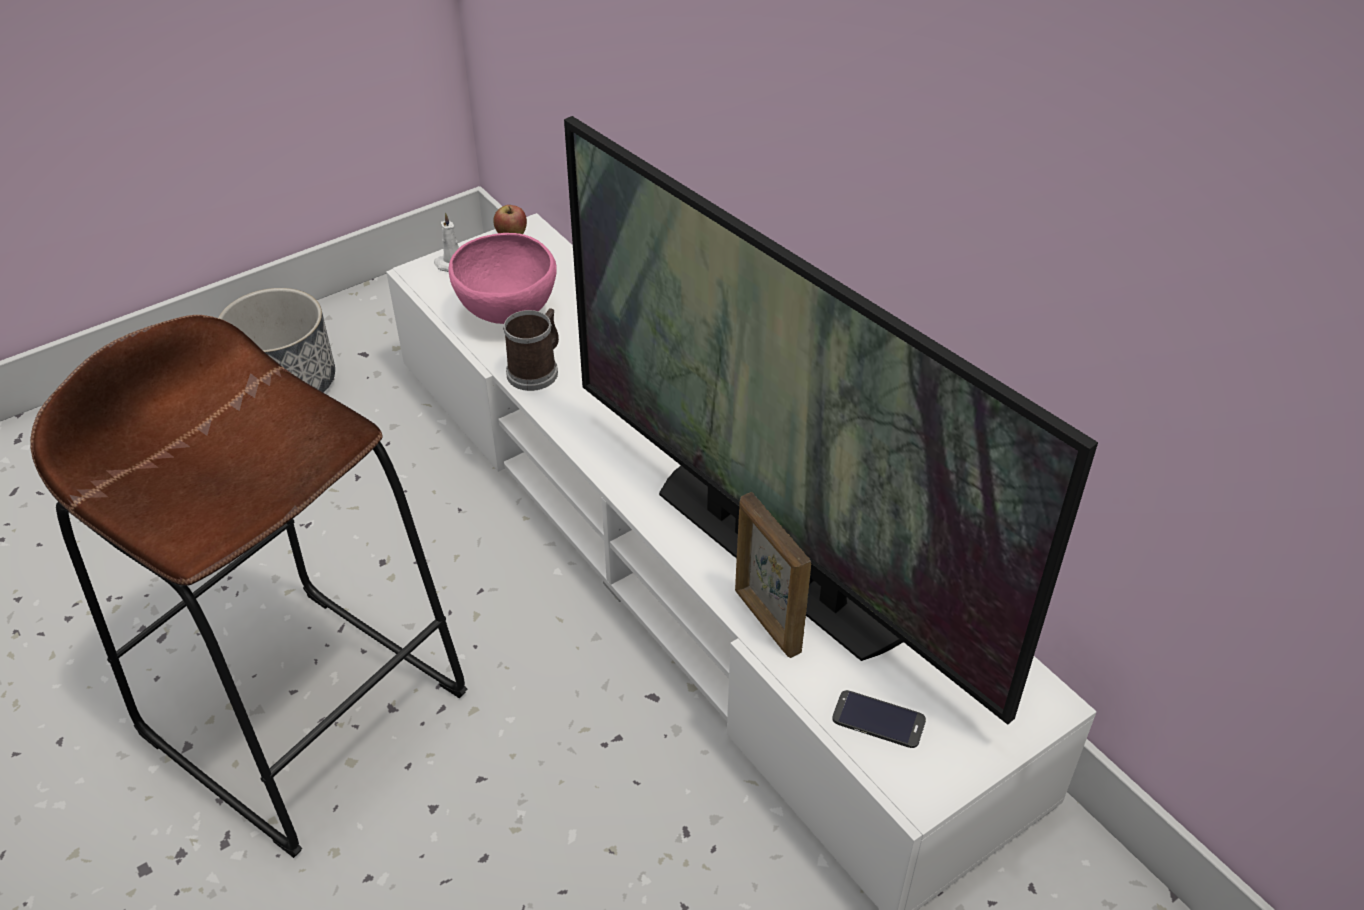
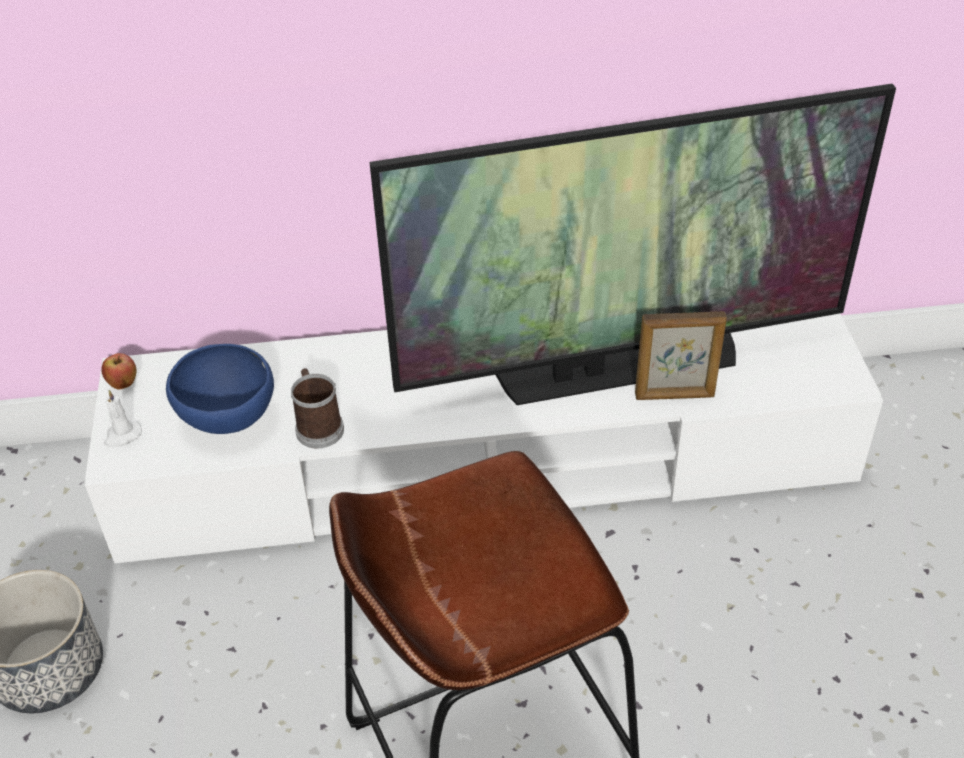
camera: 60 degrees left, 0 degrees up
pink bowl [449,233,557,324] -> blue bowl [166,344,274,434]
phone [832,690,926,748] -> none

